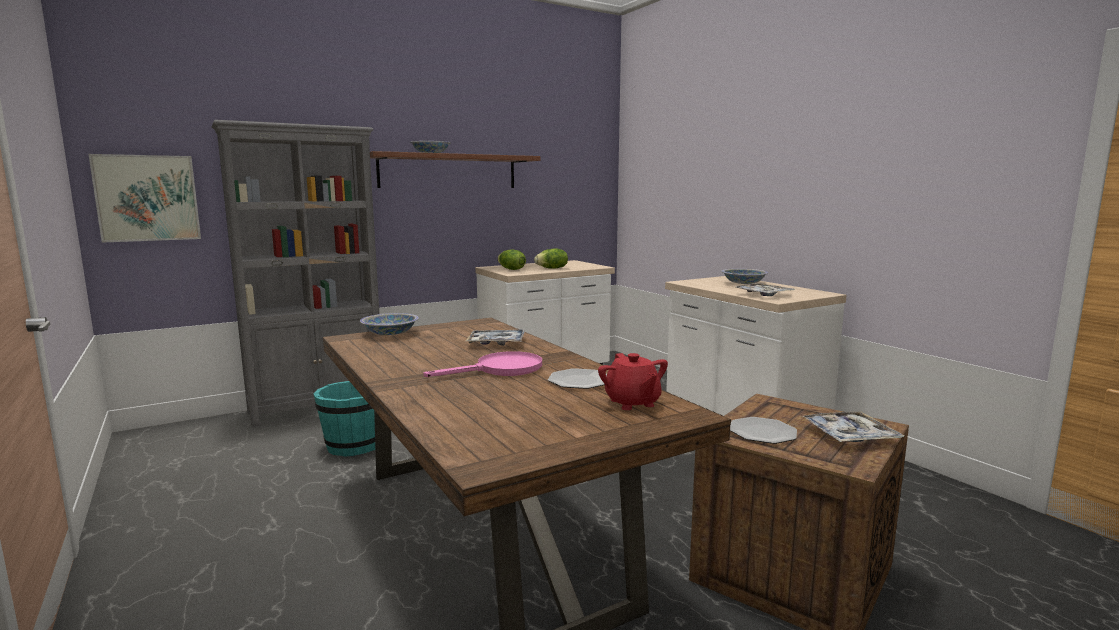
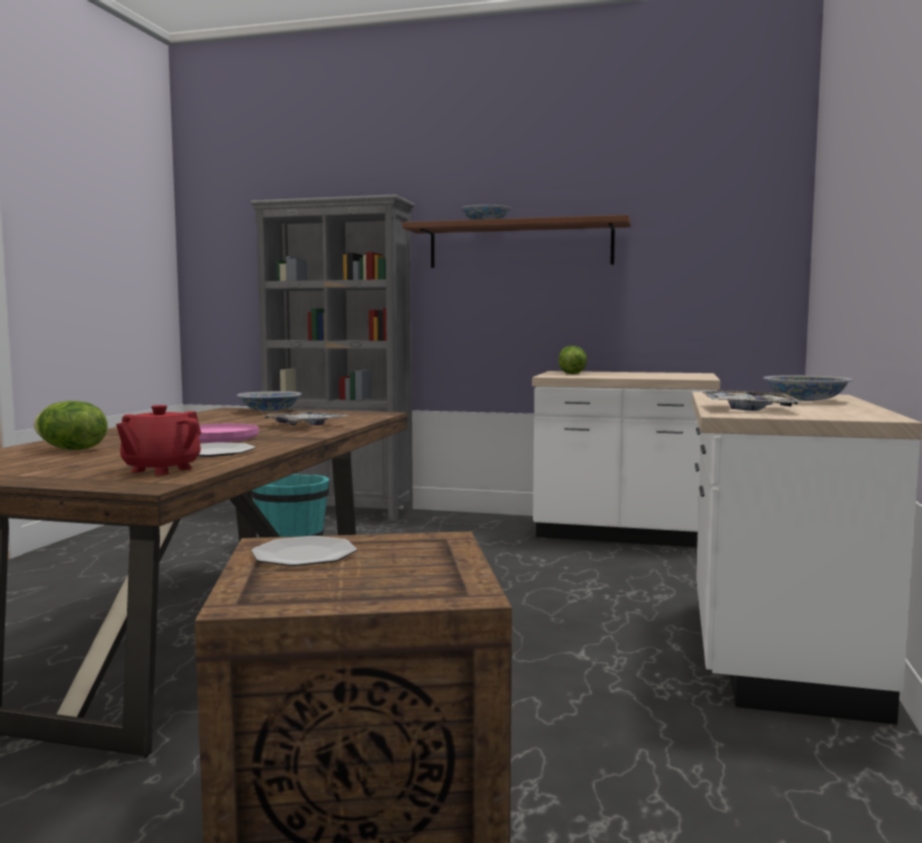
camera: 45 degrees right, 5 degrees down
picture [88,154,201,243] -> none
lettuce [534,248,568,269] -> lettuce moved to [34,401,108,450]
tray [800,411,904,442] -> none

